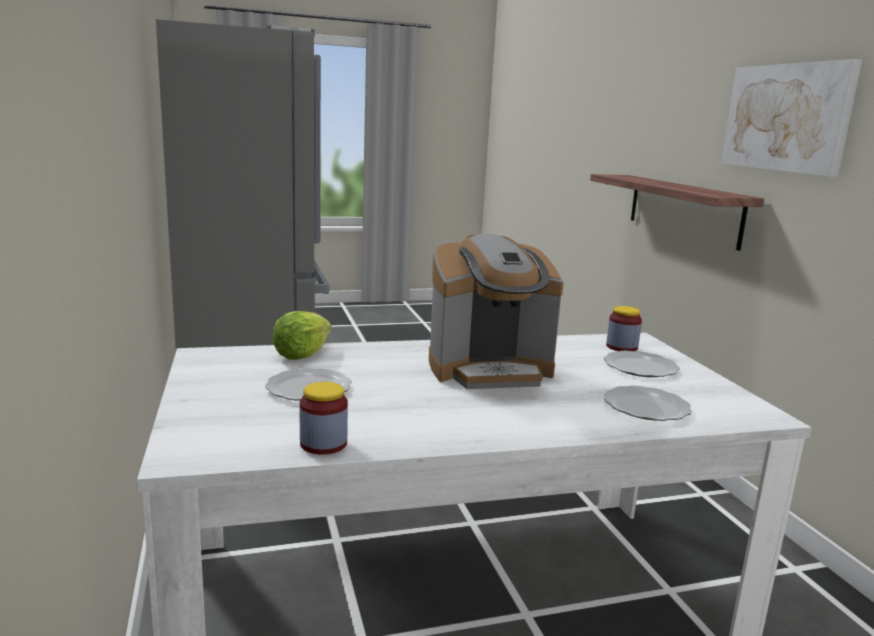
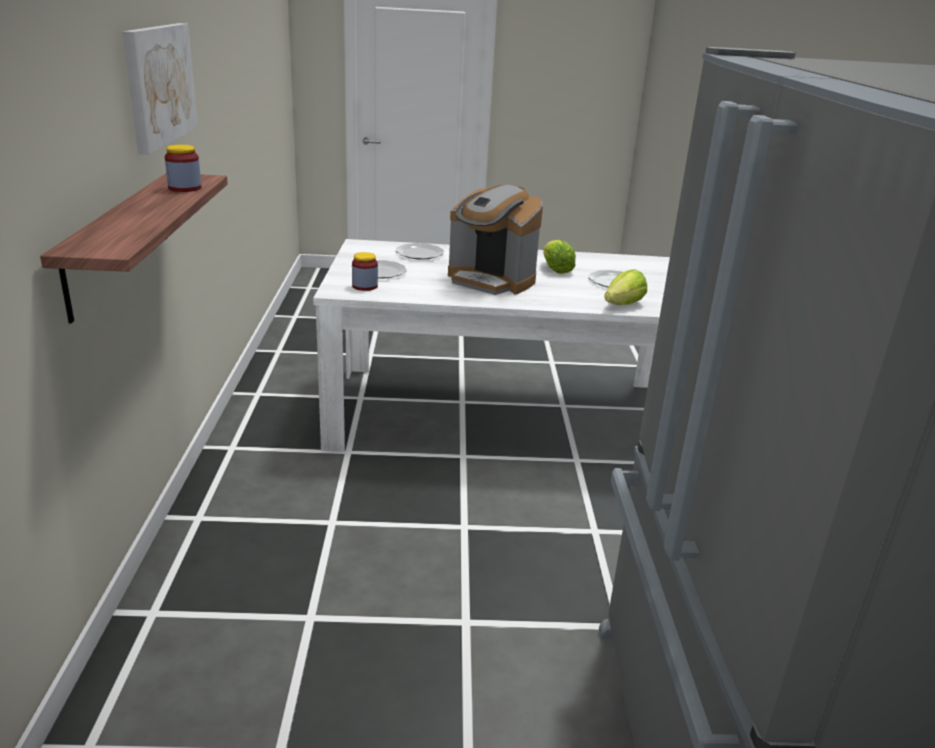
camera: 165 degrees left, 10 degrees up
jar [300,382,348,455] -> jar moved to [165,145,201,192]
coffee machine [429,234,564,389] -> coffee machine turned 150 degrees counterclockwise [448,185,543,295]
none -> lettuce [543,240,576,274]

